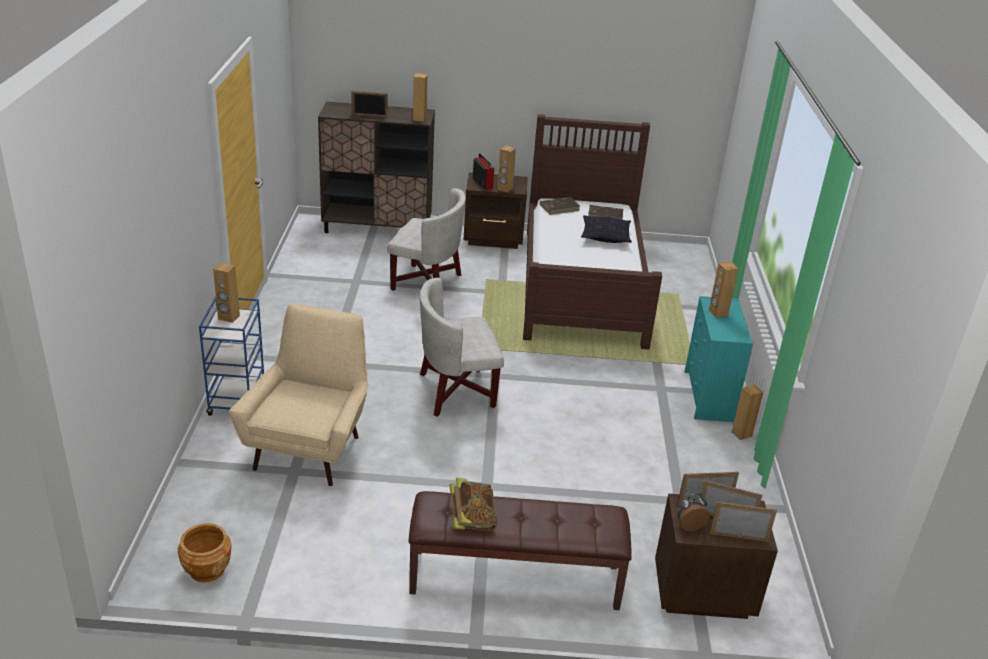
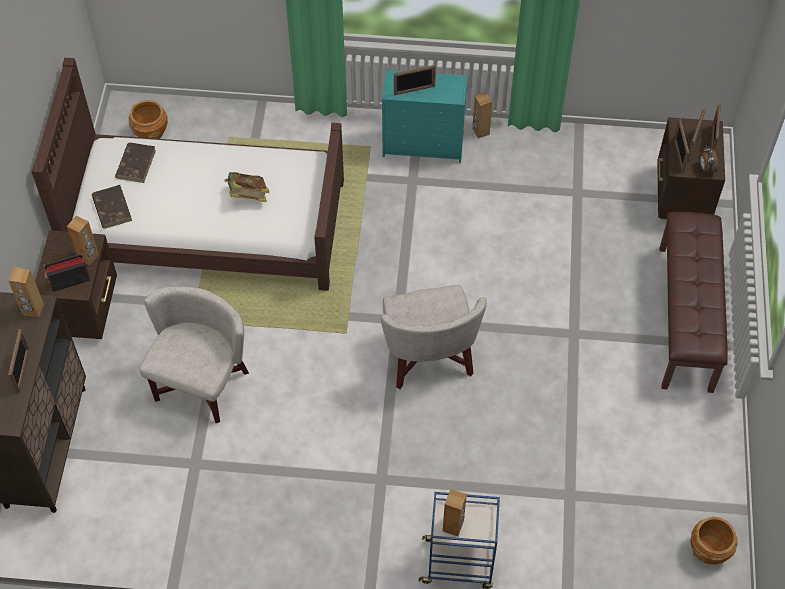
camera: 85 degrees left, 25 degrees up
beige armchair [229,303,368,486] -> none
book [450,478,497,531] -> book moved to [225,172,270,202]
pillow [581,215,632,243] -> none
brown speaker [709,261,738,318] -> picture frame [394,65,436,95]
none -> brown planter [129,100,168,139]

